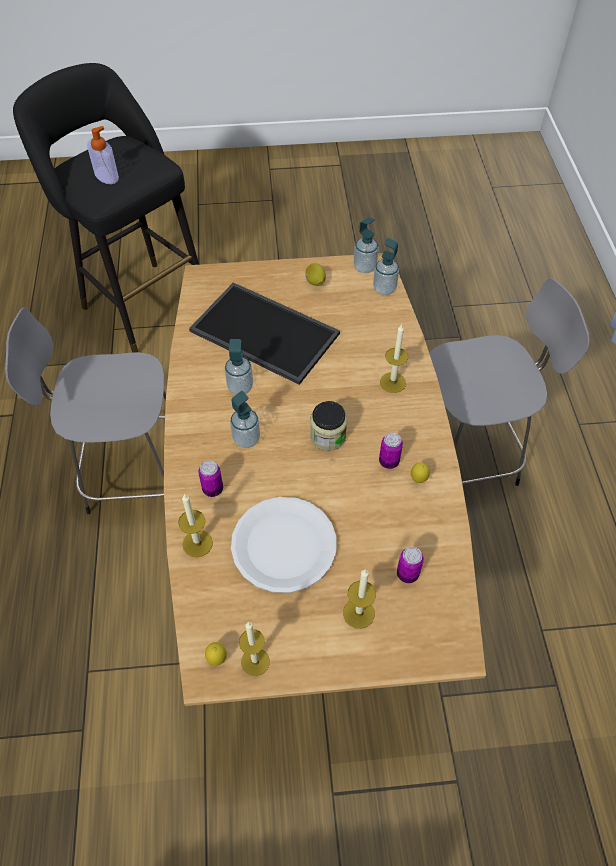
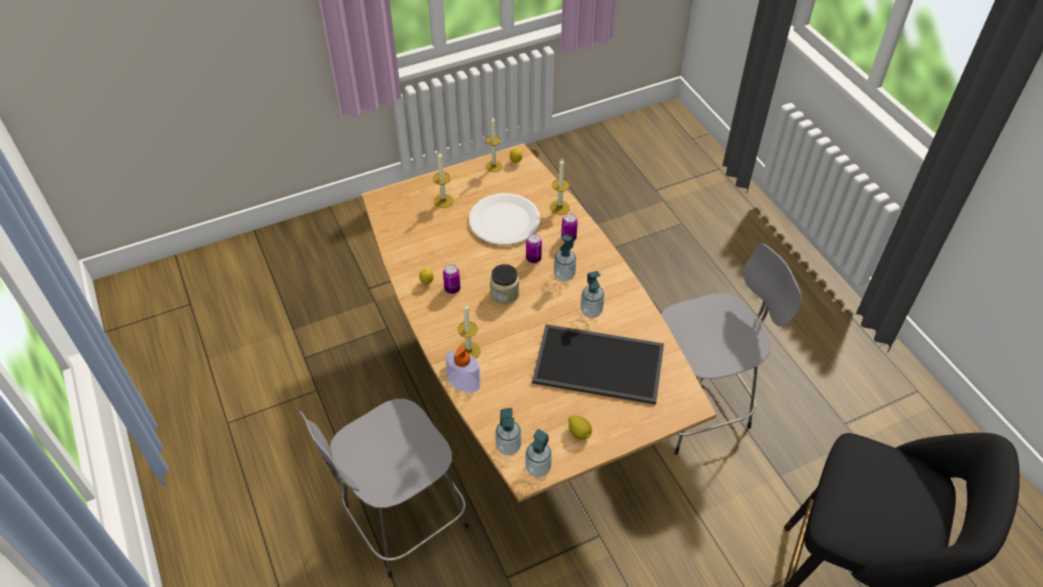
camera: 160 degrees right, 5 degrees down
soap dispenser [87,126,119,184] -> soap dispenser moved to [445,346,481,393]
can [397,547,424,583] -> can moved to [526,234,542,263]

